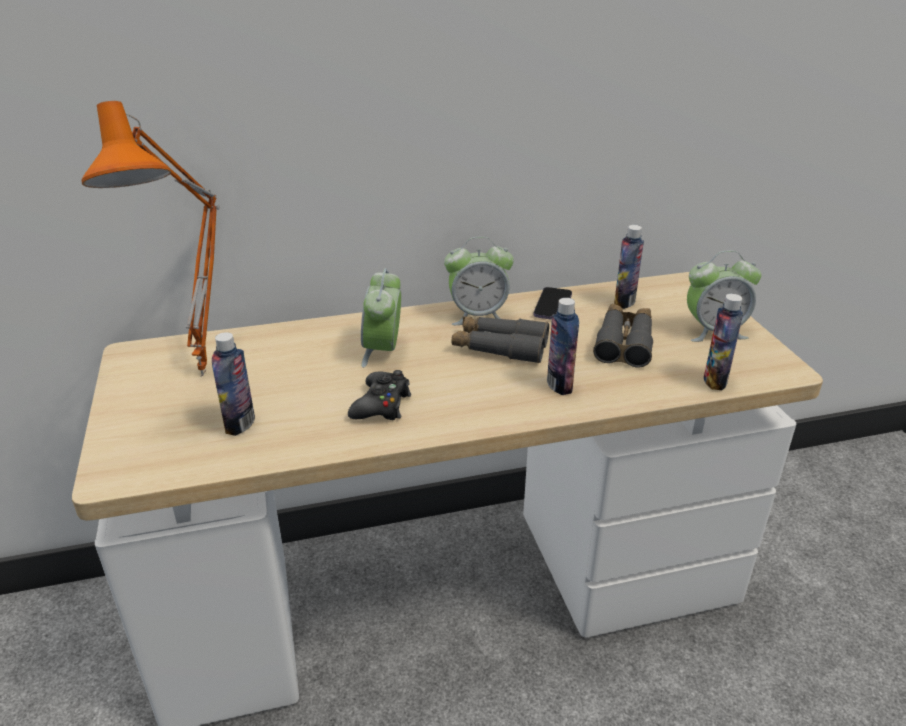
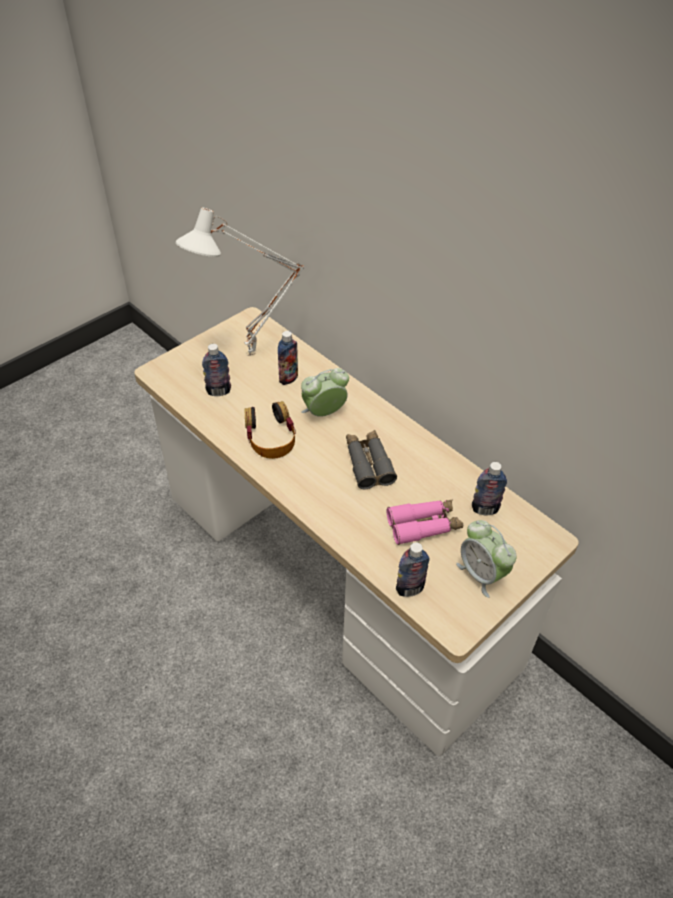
camera: 60 degrees right, 15 degrees up
orange table lamp [81,101,220,377] -> white table lamp [176,208,305,356]
black game controller [348,370,411,420] -> headphones [244,401,296,459]
alarm clock [444,237,514,325] -> none
phone [533,287,572,320] -> none
bottle [547,298,579,395] -> bottle moved to [278,331,298,385]
grey binoculars [593,304,653,368] -> pink binoculars [386,500,463,545]

